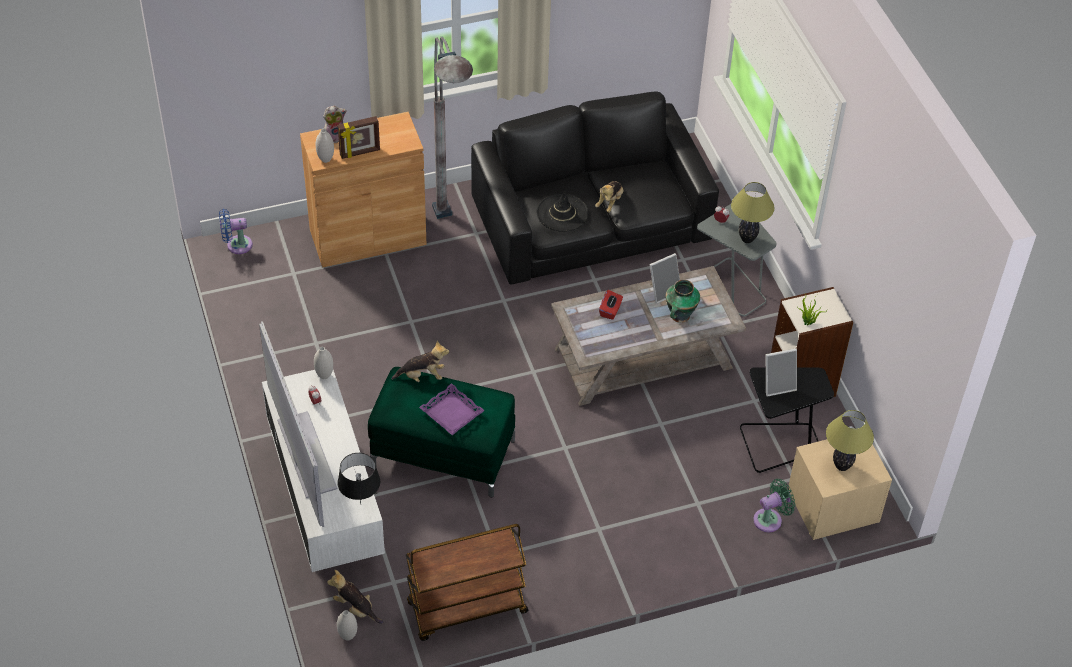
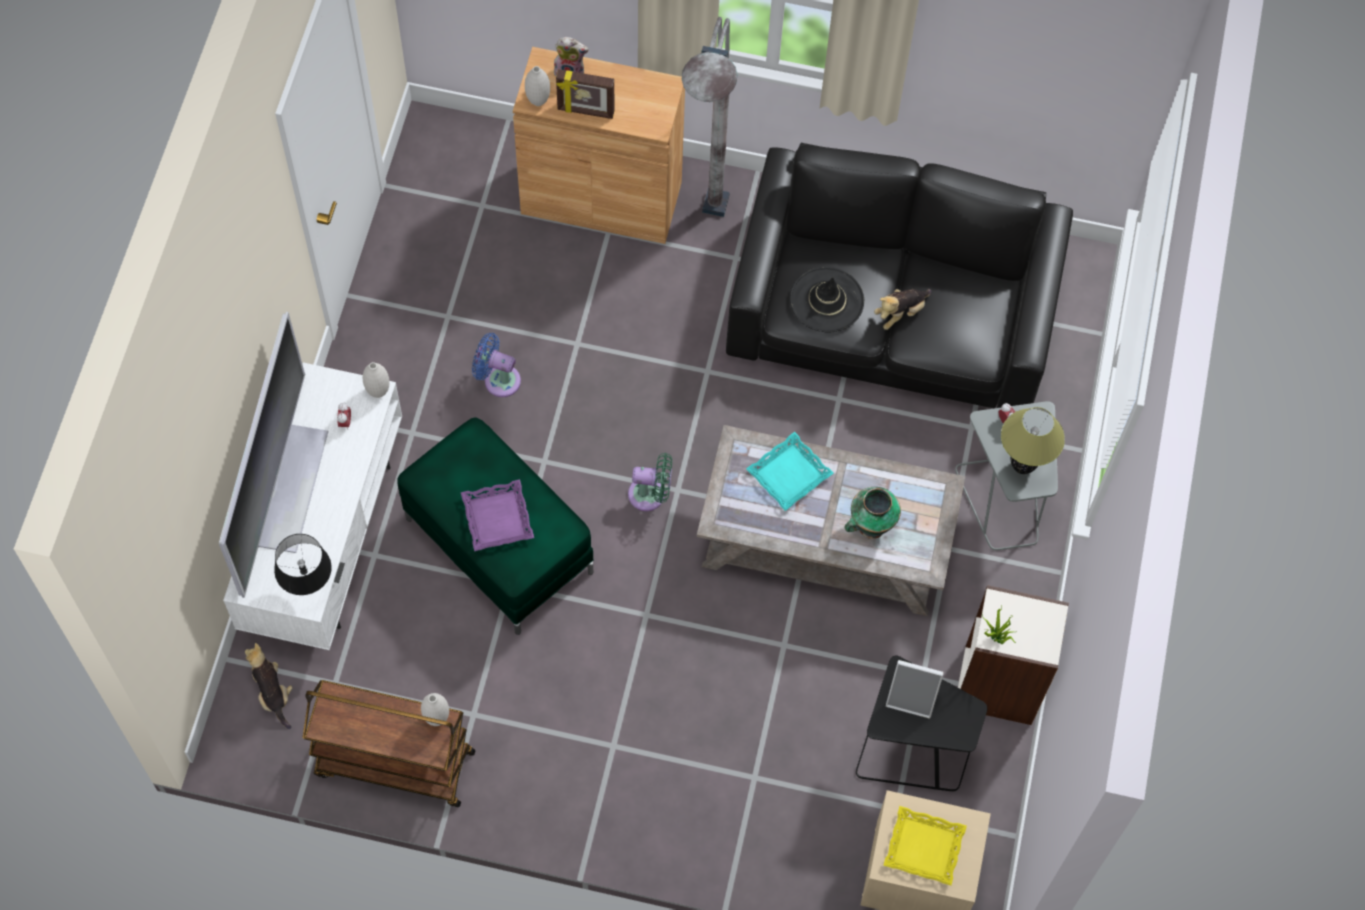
camera: 30 degrees right, 15 degrees up
blue fan [219,209,253,254] -> blue fan moved to [472,333,521,397]
white vase [337,610,357,640] -> white vase moved to [421,693,449,726]
plush toy [391,340,449,382] -> none
red tissue box [599,290,623,320] -> turquoise tray [746,432,834,511]
picture frame [650,253,680,304] -> none
green fan [753,479,795,532] -> green fan moved to [628,453,672,511]
table lamp [826,410,874,471] -> yellow tray [883,806,967,886]

